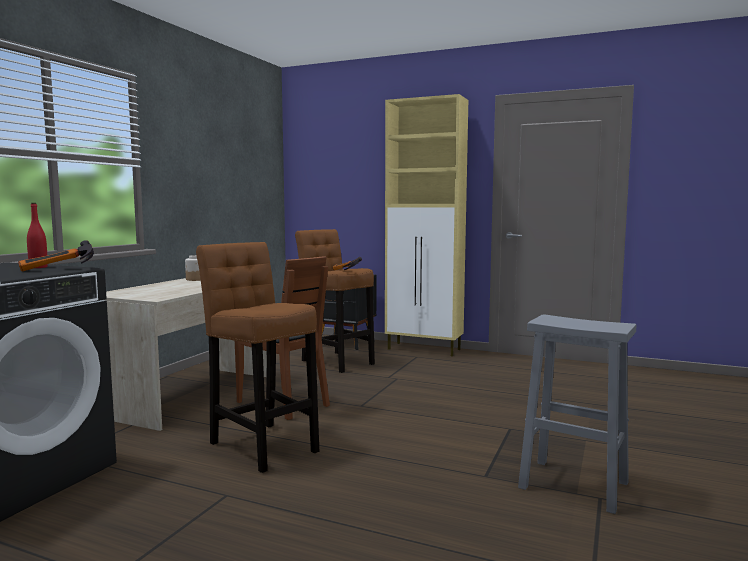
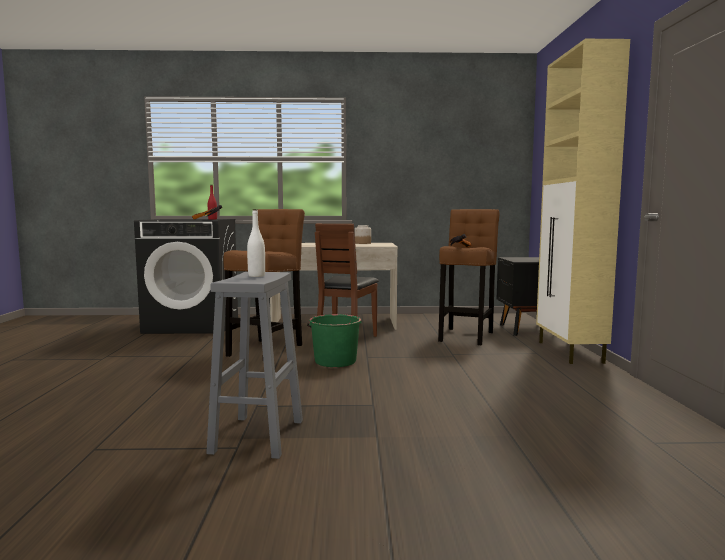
camera: 65 degrees right, 0 degrees up
none -> white bottle [247,209,265,277]
none -> green bucket [307,314,362,367]

